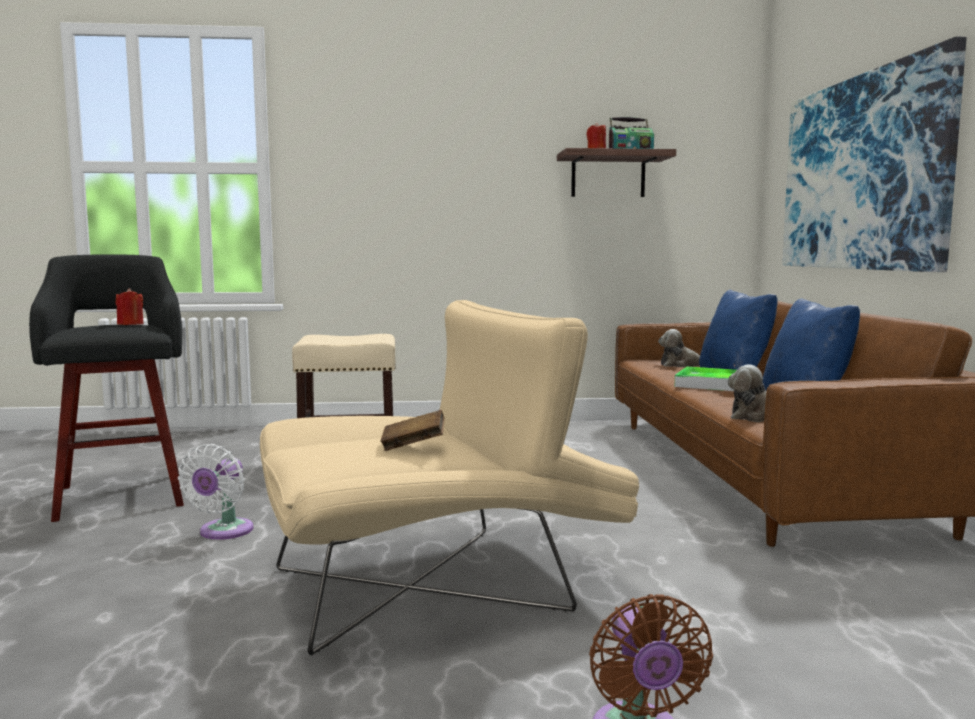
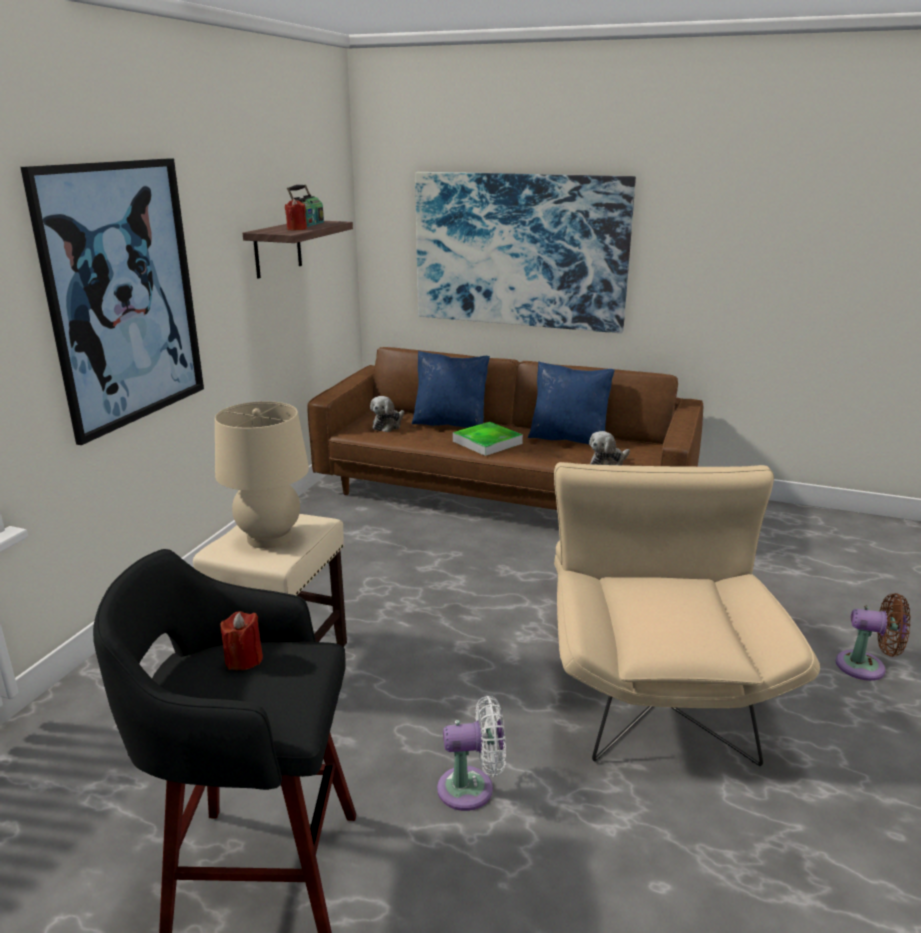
camera: 65 degrees left, 15 degrees up
white fan [178,444,253,540] -> white fan turned 45 degrees counterclockwise [437,696,506,811]
brown book [381,410,444,451] -> none
none -> picture [20,158,204,445]
none -> beige table lamp [215,401,309,549]

